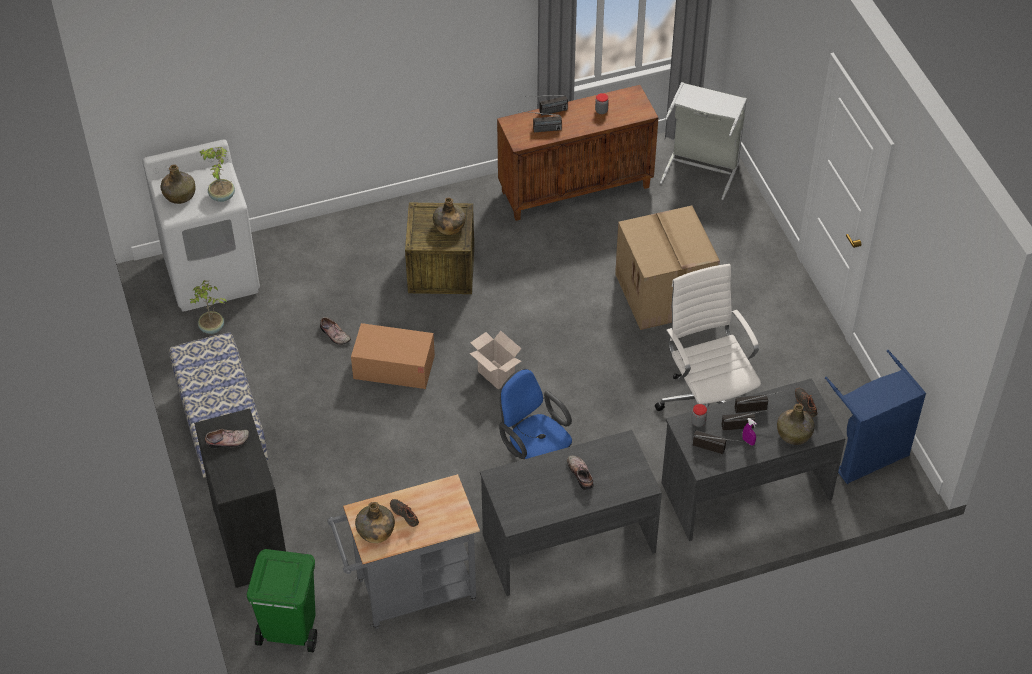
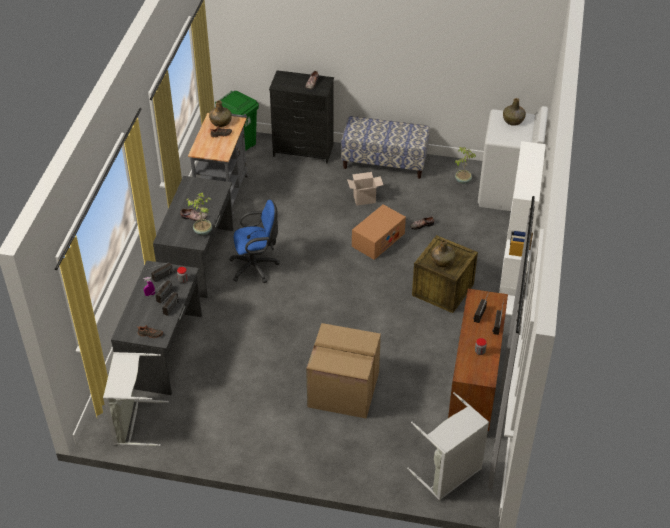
camera: 120 degrees right, 5 degrees down
potted plant [200,147,235,202] -> potted plant moved to [187,192,212,235]
cardboard box [470,331,522,390] -> cardboard box moved to [347,172,383,206]
white office chair [655,264,761,411] -> none
green bottle [777,404,814,445] -> none
blue laundry basket [825,350,926,484] -> grey laundry basket [103,352,169,446]
none -> white bookcase [499,141,546,315]

